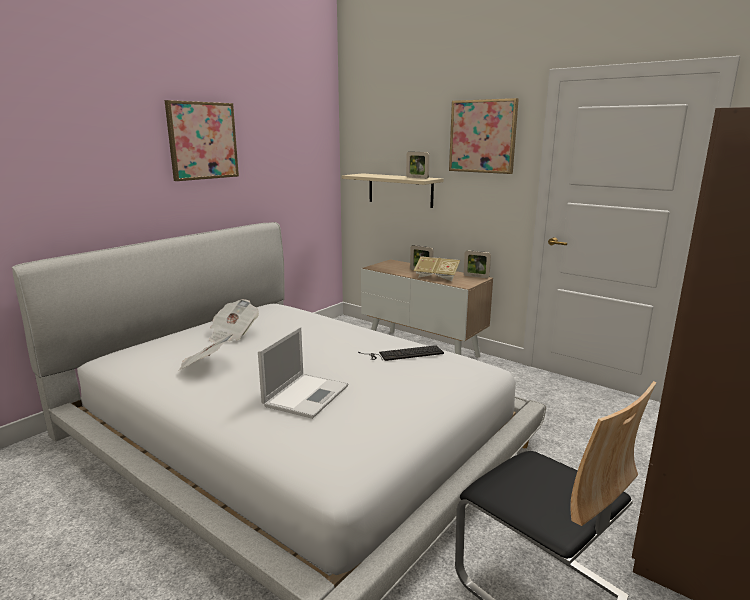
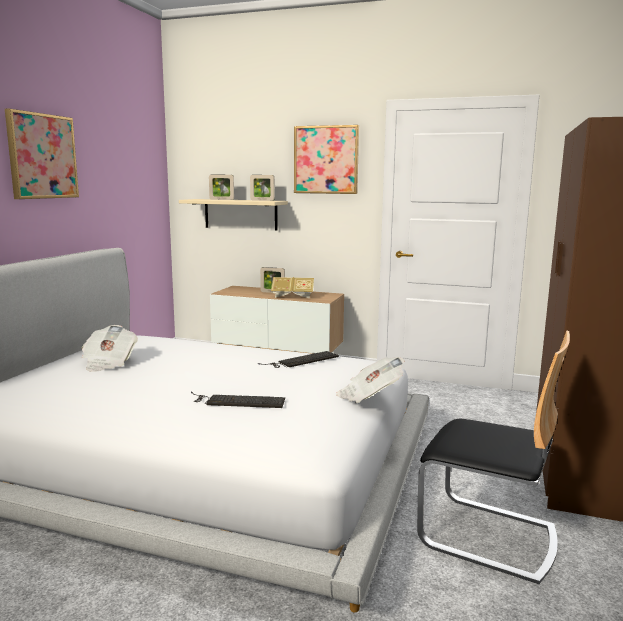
camera: 20 degrees left, 5 degrees down
newspaper [178,333,234,371] -> newspaper moved to [336,357,405,403]
laptop [258,327,348,419] -> keyboard [191,391,285,408]
picture frame [464,250,491,278] -> picture frame moved to [209,175,234,200]

